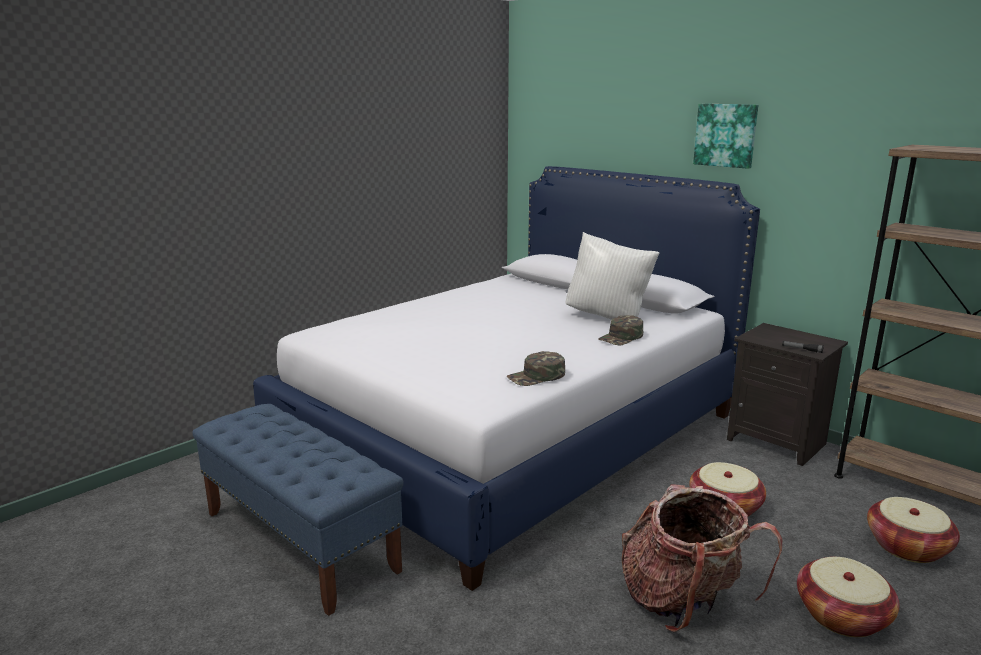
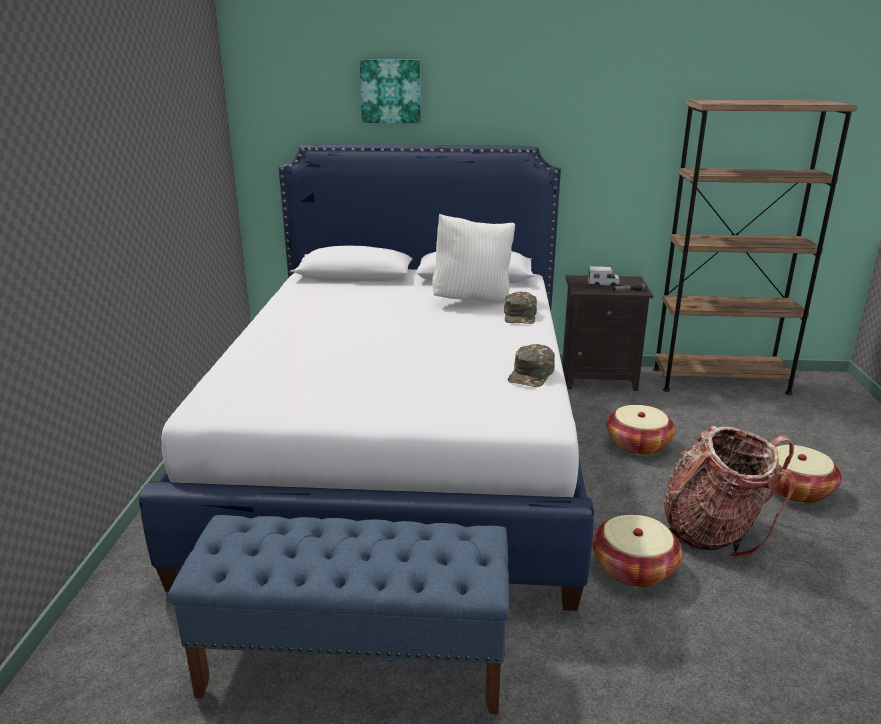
camera: 40 degrees left, 5 degrees up
picture [693,104,758,169] -> picture moved to [360,60,421,123]
basket [867,497,960,563] -> basket moved to [592,515,683,587]
none -> toy truck [588,266,620,287]

